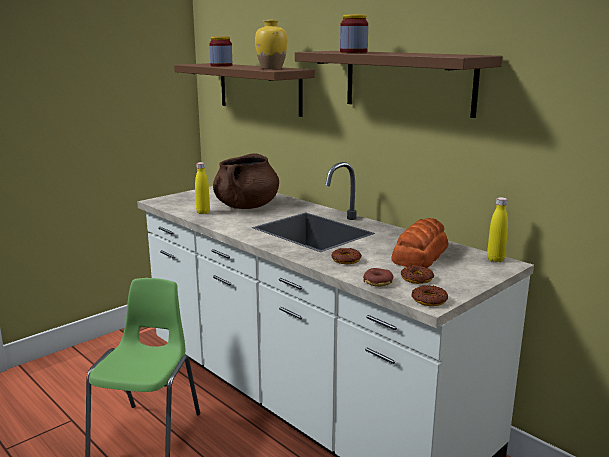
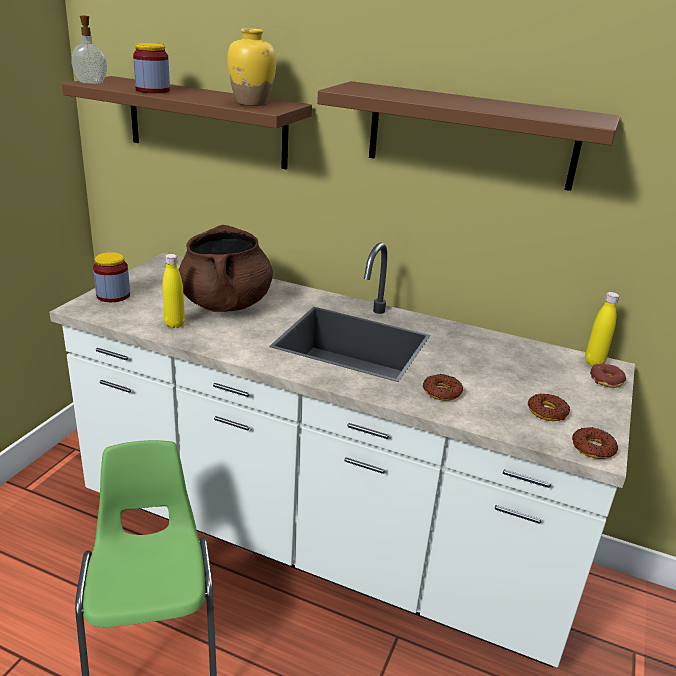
camera: 25 degrees left, 10 degrees up
jar [340,15,368,53] -> jar moved to [93,252,130,302]
donut [363,268,393,287] -> donut moved to [590,364,626,388]
bread [391,218,448,268] -> none
none -> soap dispenser [71,16,107,84]

